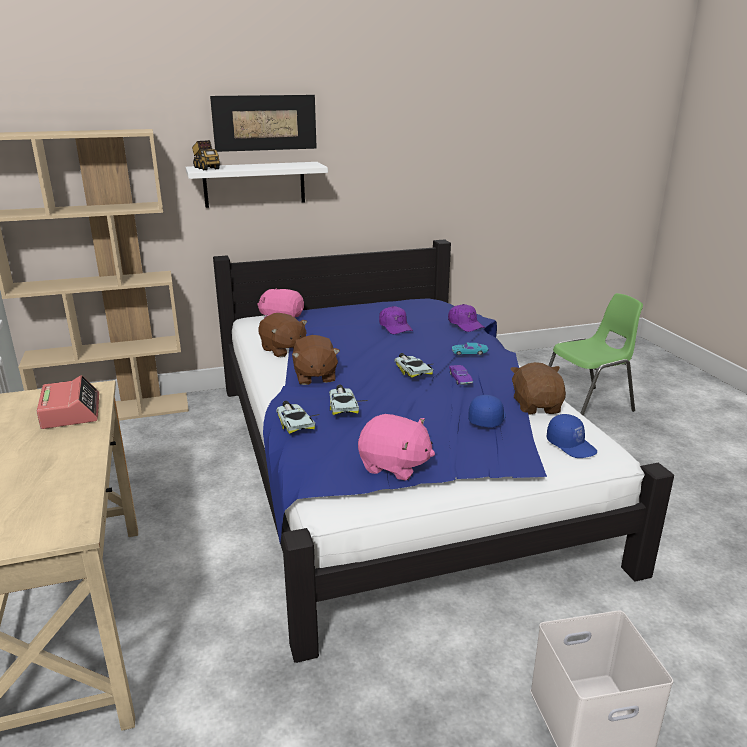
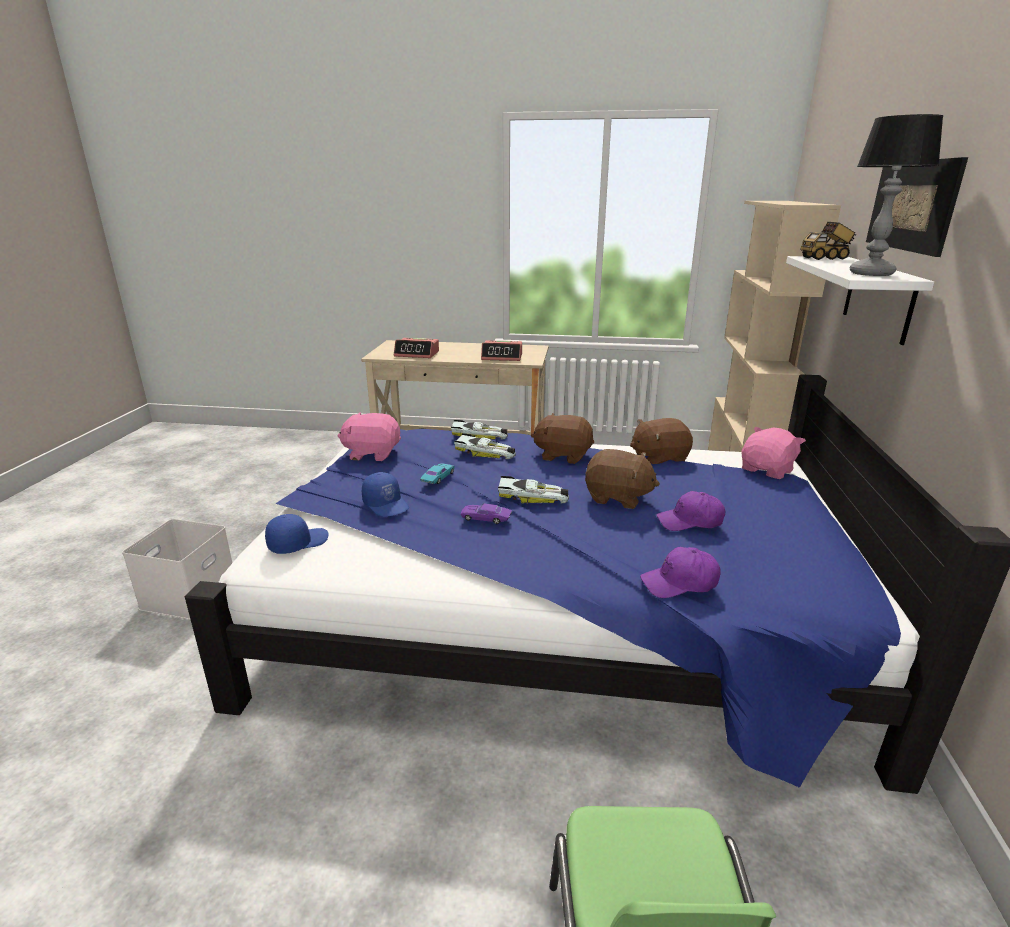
camera: 115 degrees right, 0 degrees up
pink plush toy [358,414,435,481] -> pink plush toy turned 45 degrees clockwise [338,412,401,461]
turquoise toy car [452,343,489,355] -> turquoise toy car moved to [420,463,455,484]
brown plush toy [511,362,566,415] -> brown plush toy moved to [585,449,660,509]
blue cap [547,414,597,458] -> blue cap turned 150 degrees clockwise [265,514,329,554]
none -> alarm clock [394,338,439,358]
none -> table lamp [850,114,943,276]

